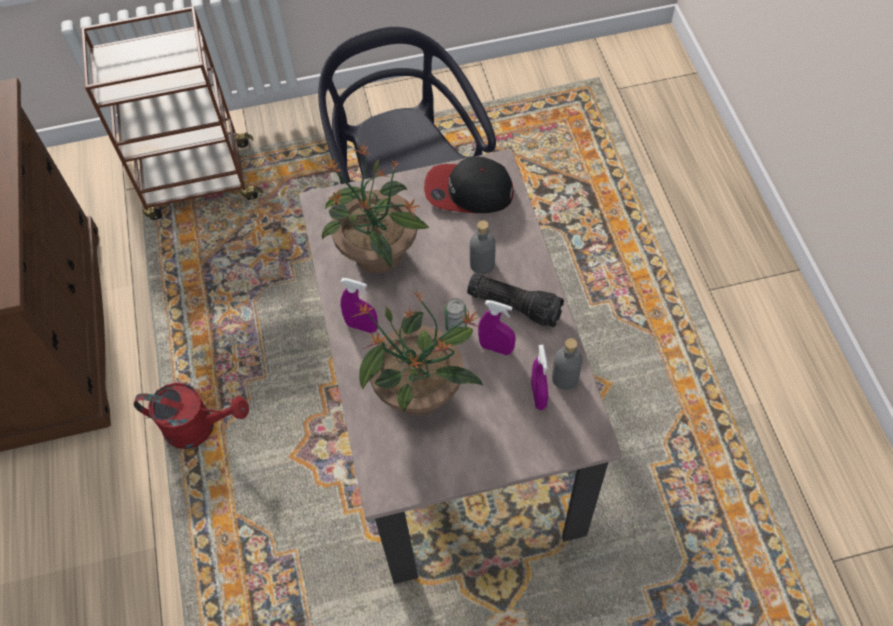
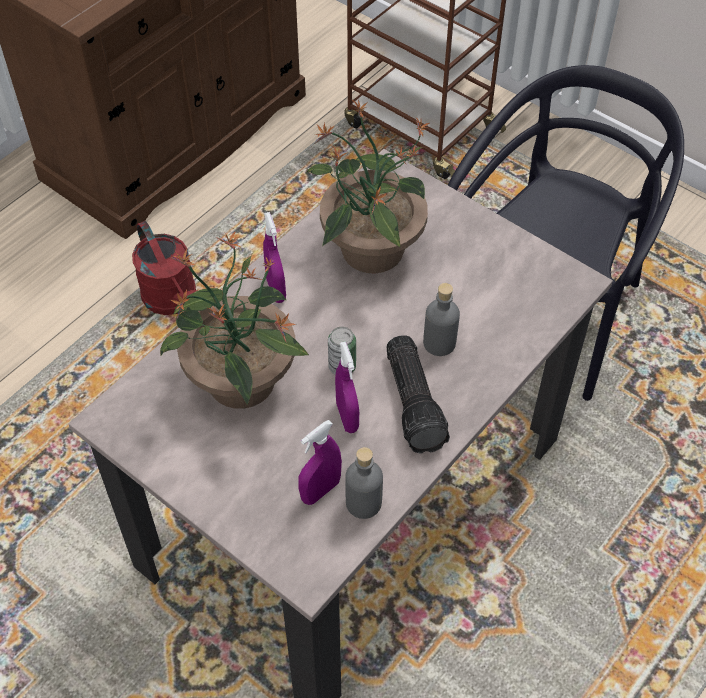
camera: 50 degrees right, 5 degrees down
cap [424,157,514,213] -> none

